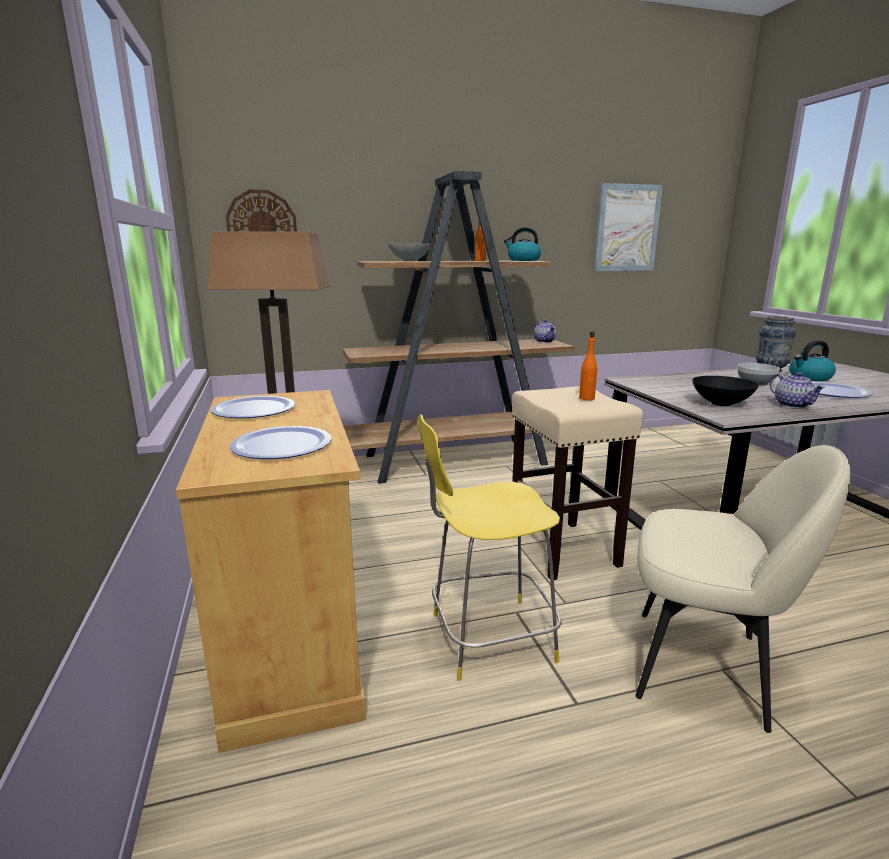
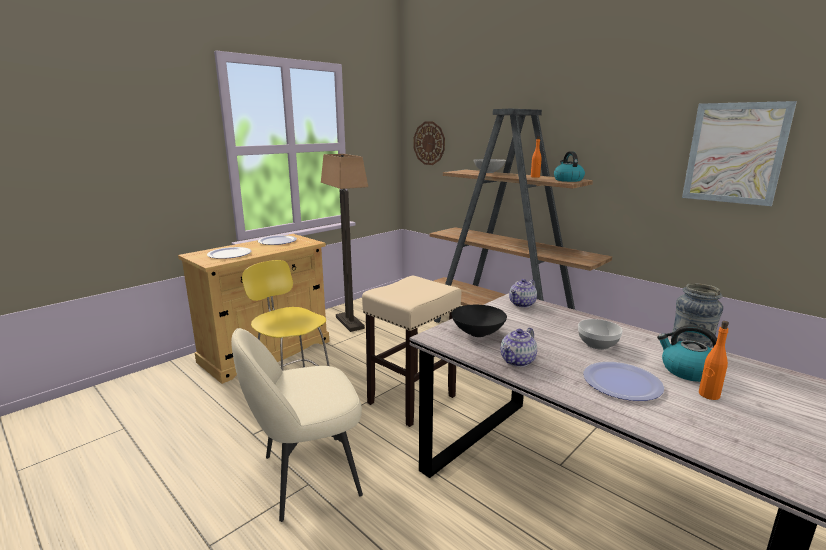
camera: 60 degrees right, 0 degrees up
teapot [534,319,556,343] -> teapot moved to [509,279,537,308]
orange bottle [579,331,597,400] -> orange bottle moved to [699,321,729,400]
beige chair [636,445,851,733] -> beige chair turned 75 degrees clockwise [231,328,363,522]

